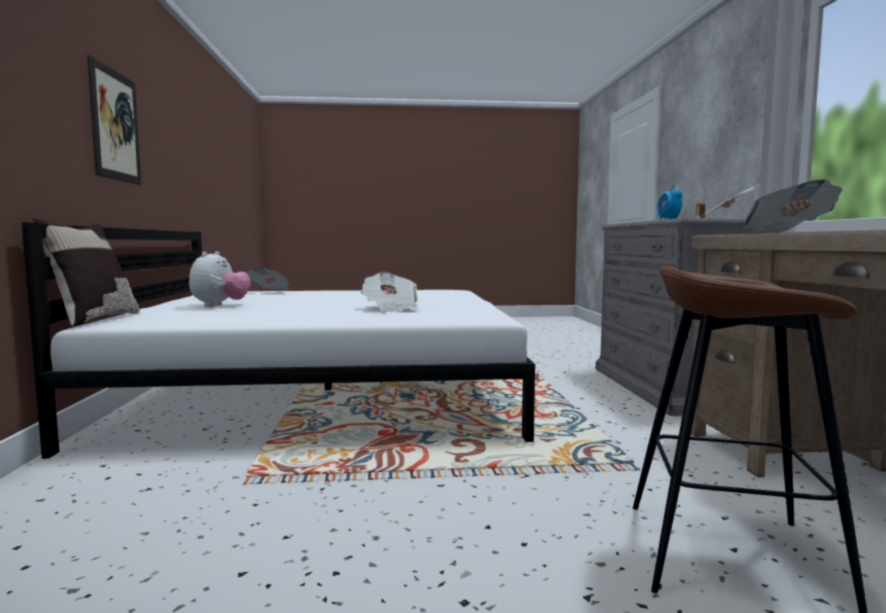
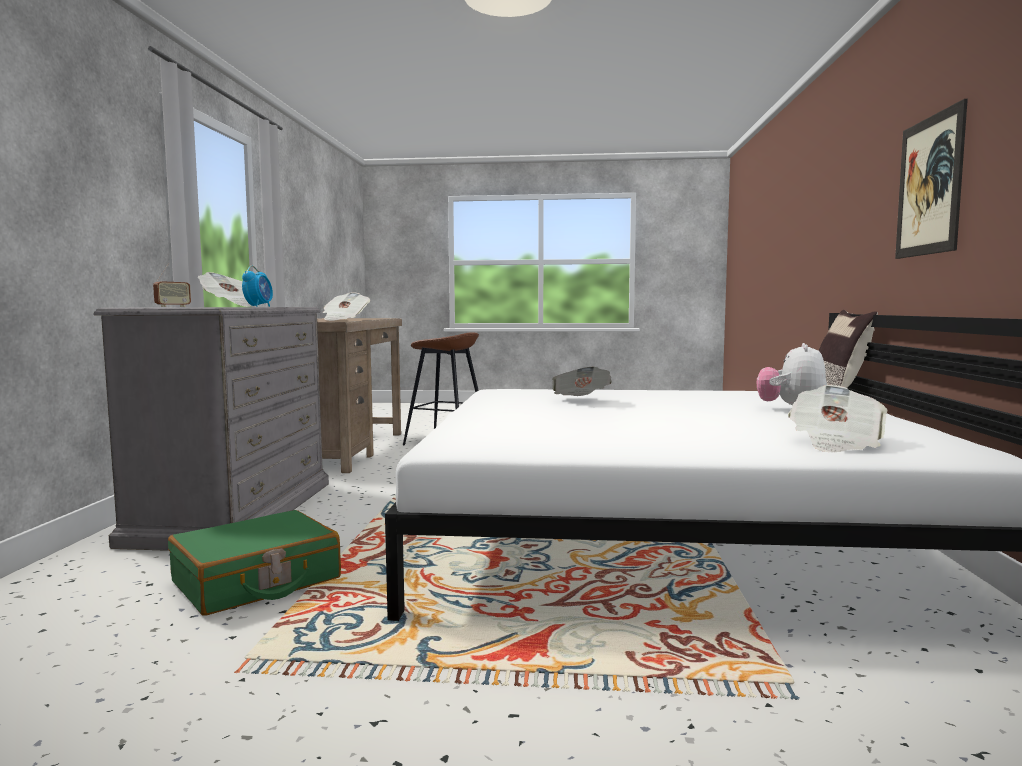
camera: 170 degrees left, 0 degrees up
none -> green suitcase [168,510,341,616]

